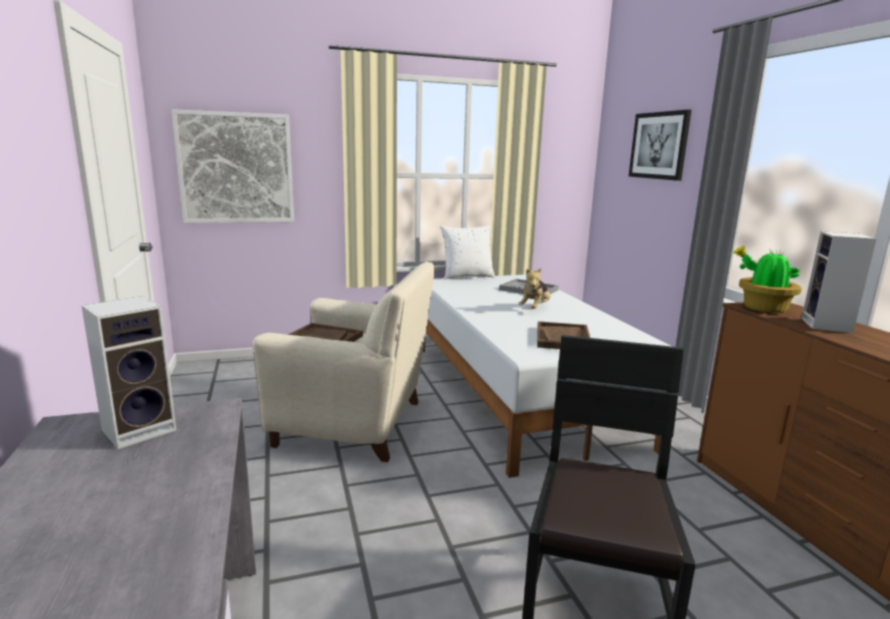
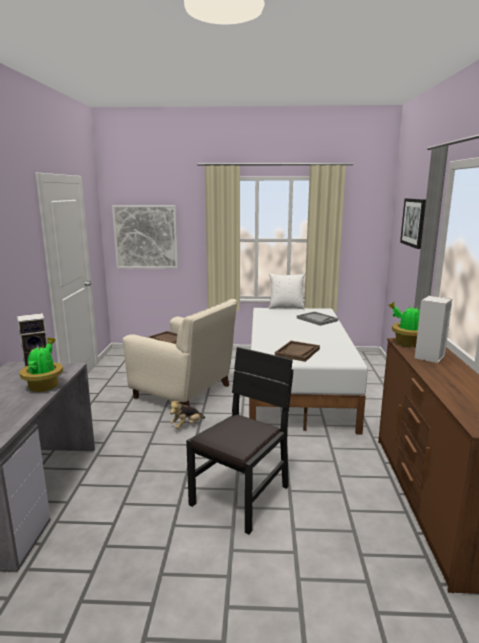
camera: 20 degrees right, 0 degrees up
plush toy [518,268,550,309] -> plush toy moved to [170,401,205,429]
none -> potted plant [19,338,63,392]

